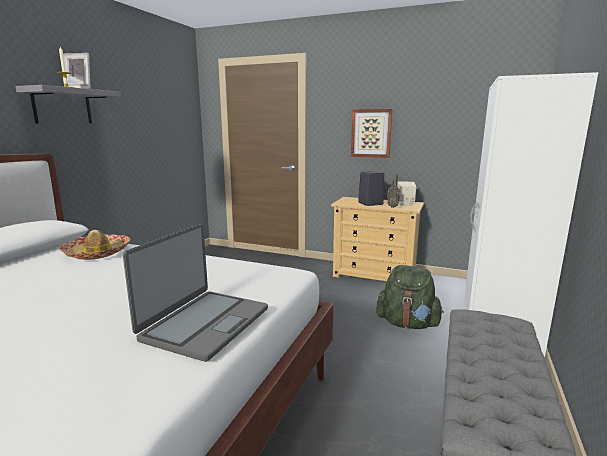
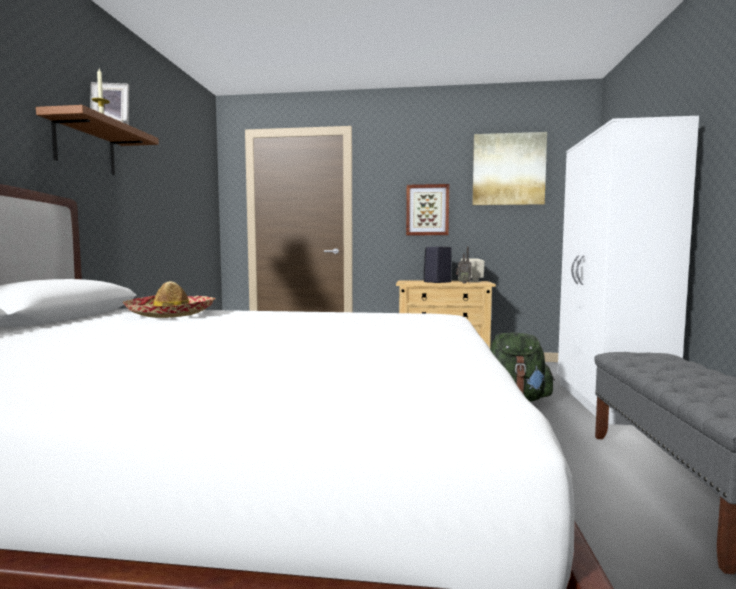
camera: 15 degrees left, 10 degrees down
grey shelf [15,85,121,123] -> brown shelf [36,105,159,175]
laptop [123,224,268,362] -> none
none -> picture [472,132,547,206]

